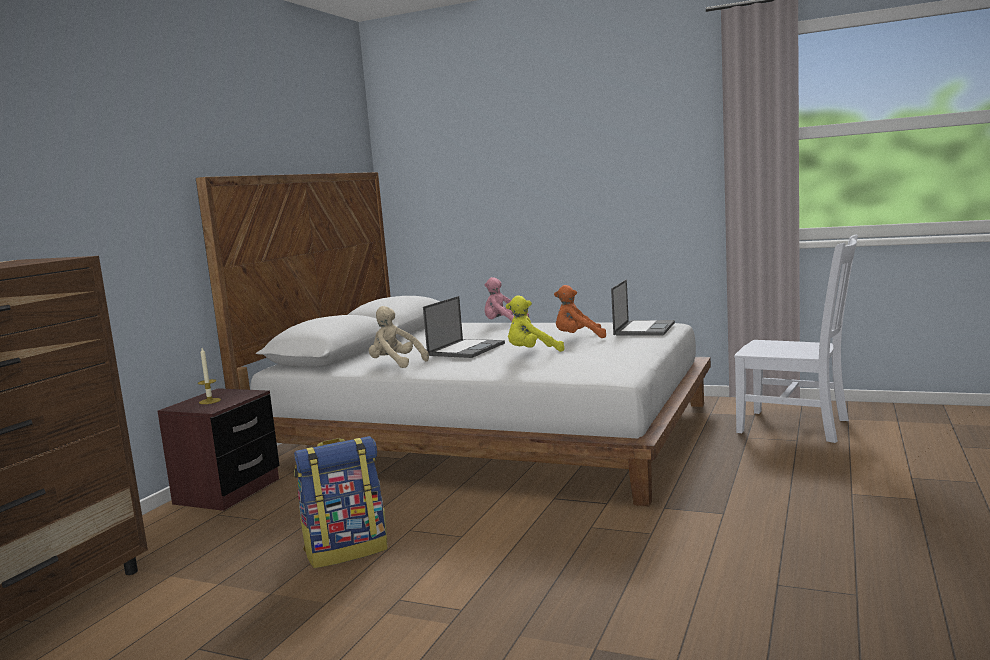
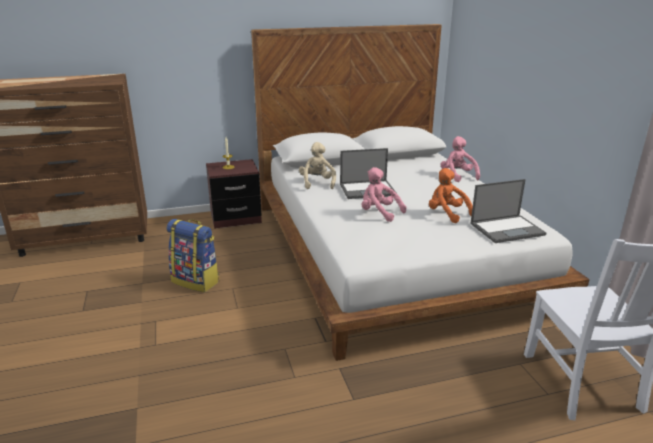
camera: 50 degrees right, 15 degrees up
yellow plush toy [506,296,565,352] -> pink plush toy [361,167,407,222]

